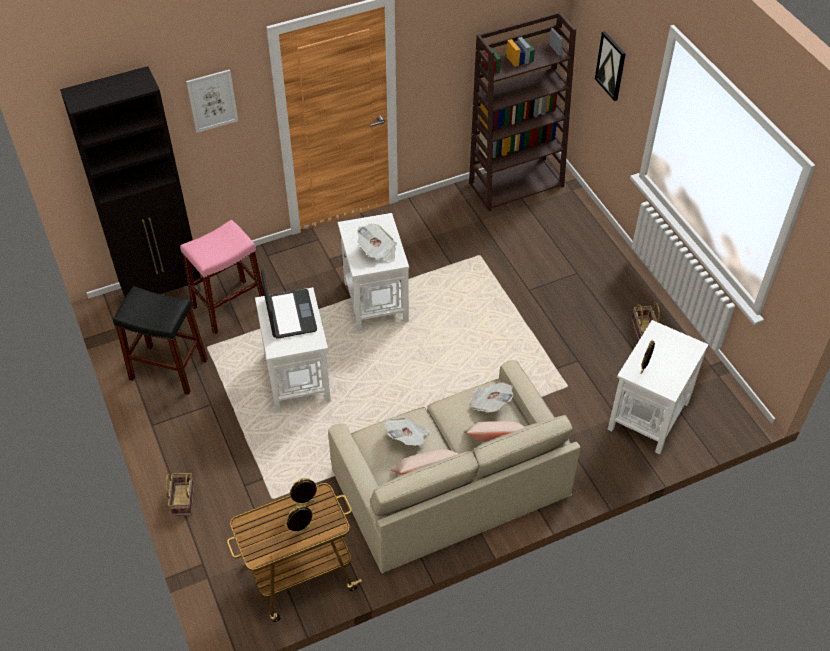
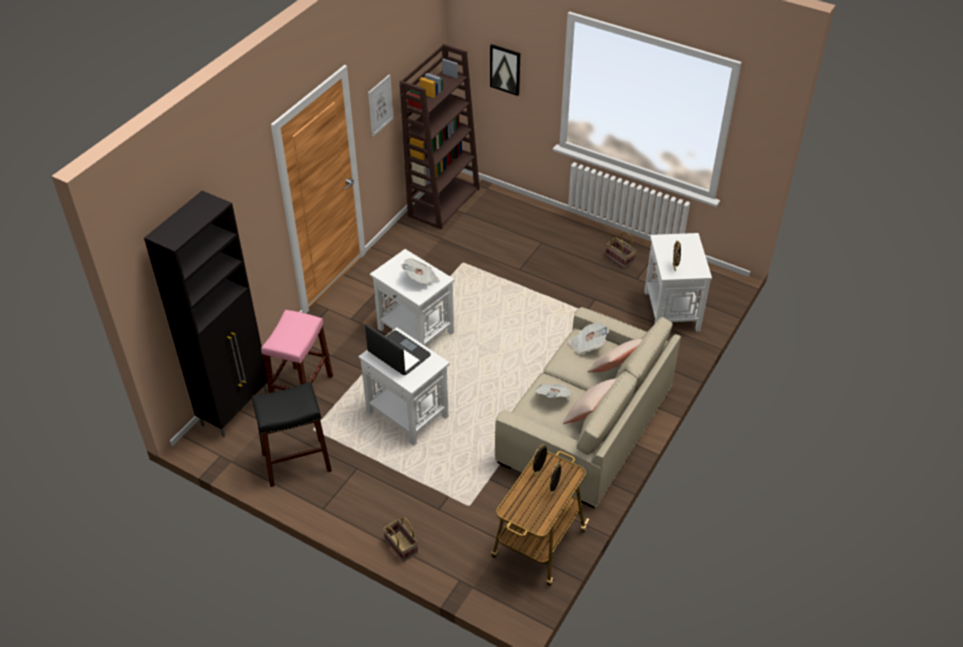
camera: 35 degrees left, 5 degrees down
picture [186,69,238,133] -> picture moved to [368,75,393,137]

